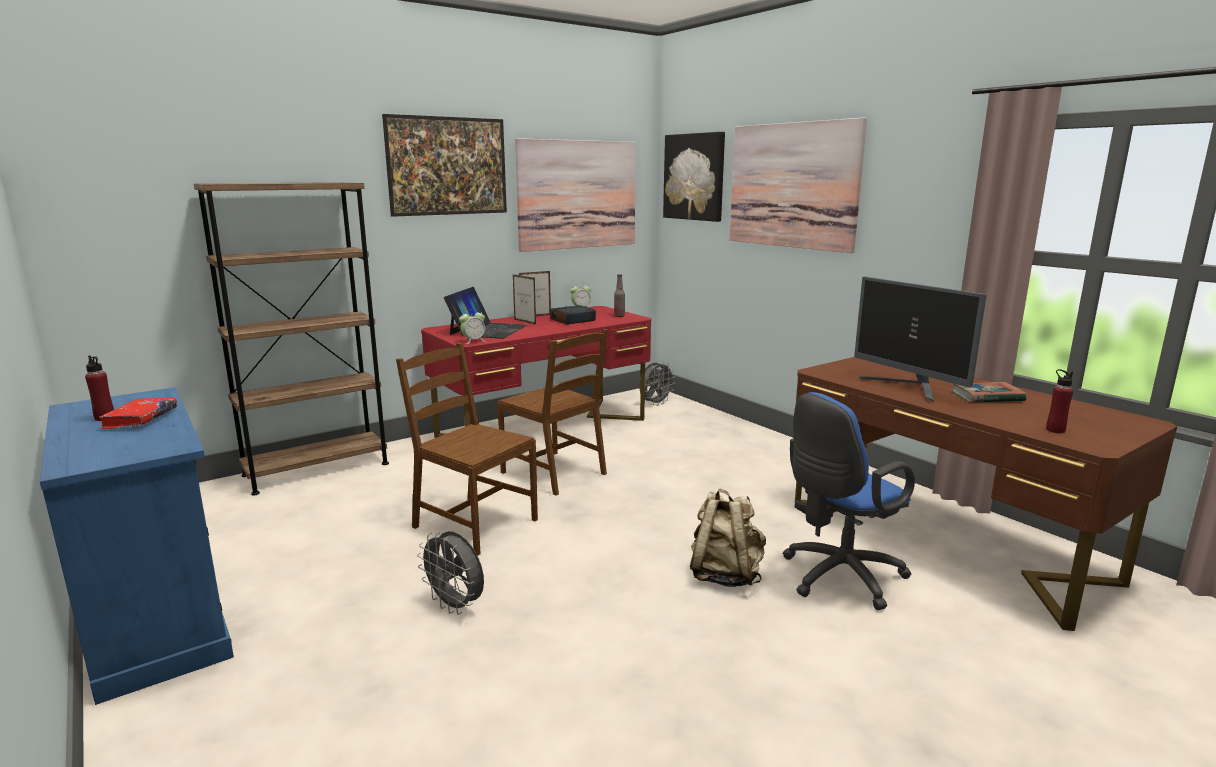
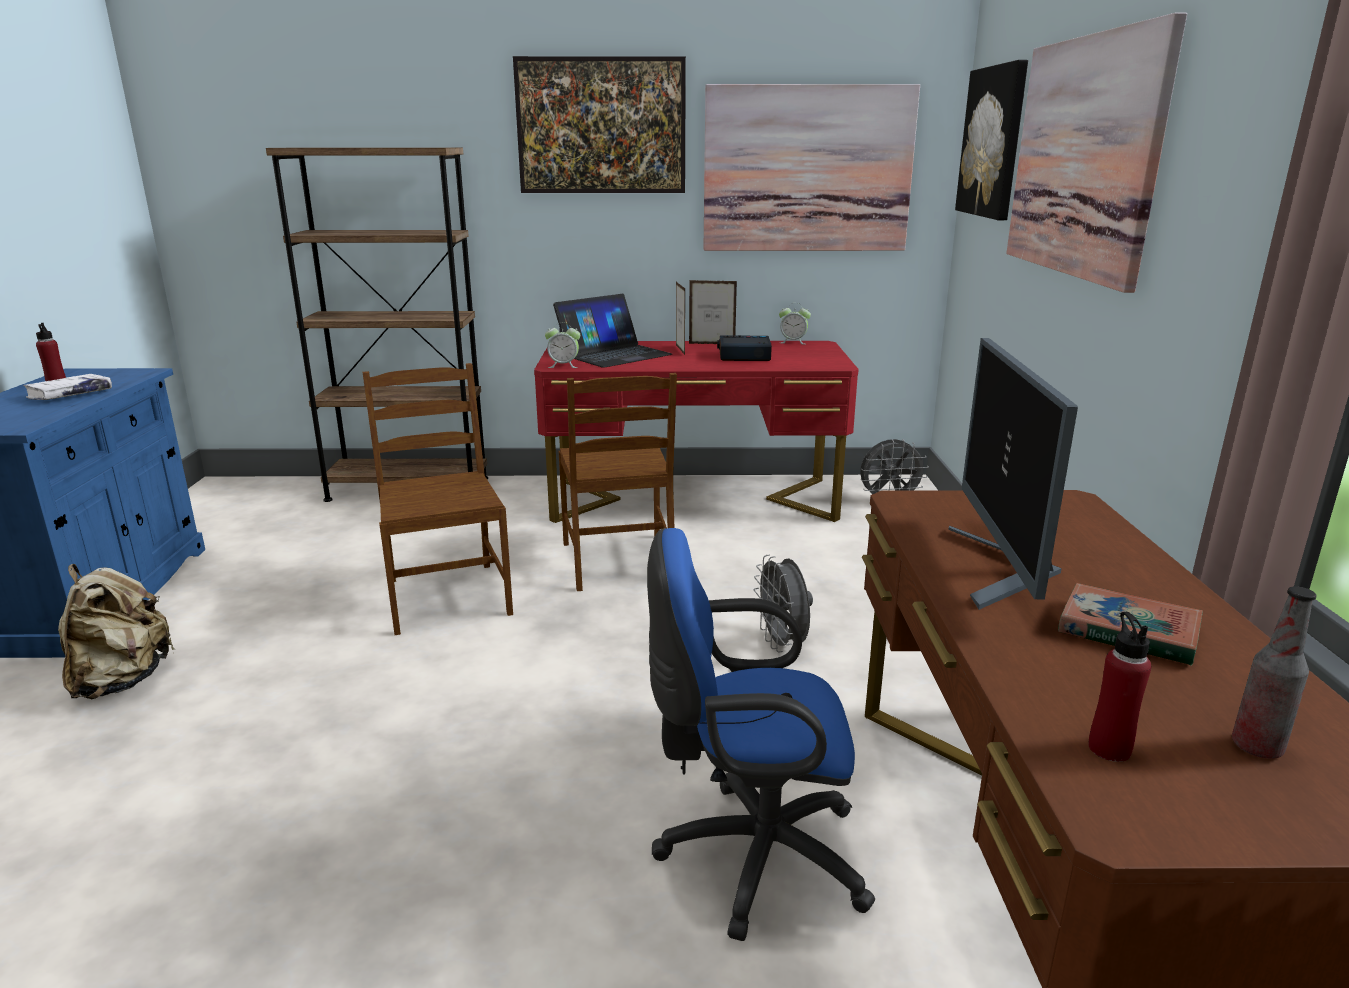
camera: 35 degrees right, 5 degrees up
red book [99,397,177,429] -> white book [23,374,112,400]
grey fan [417,531,484,615] -> grey fan moved to [754,555,813,653]
bottle [614,274,625,317] -> bottle moved to [1232,586,1317,759]
beige backpack [690,488,766,587] -> beige backpack moved to [58,564,175,699]

